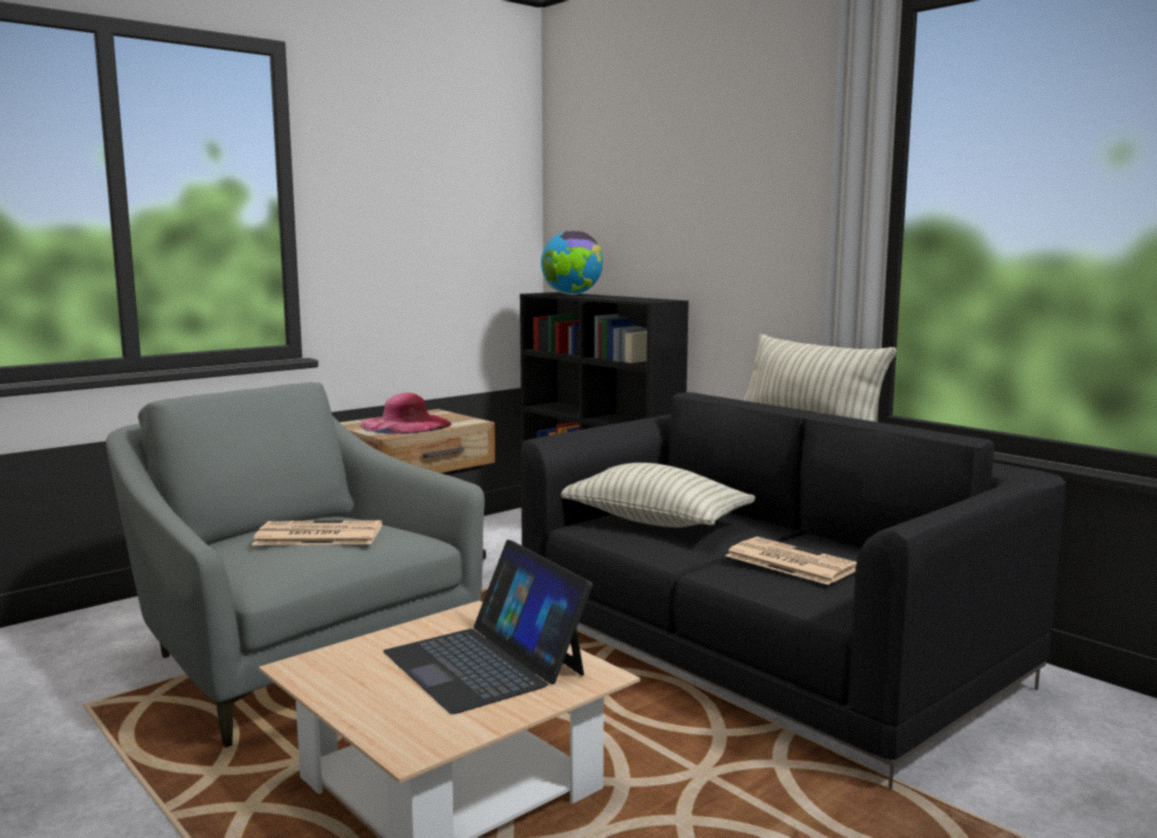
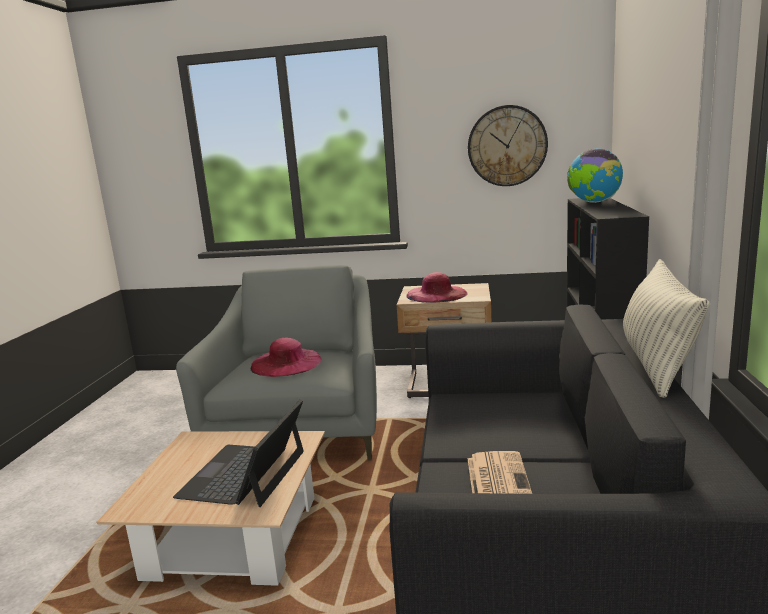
camera: 50 degrees right, 5 degrees up
newspaper [252,520,382,545] -> pink hat [250,338,322,377]
pillow [561,463,756,528] -> none
none -> wall clock [468,105,548,186]

